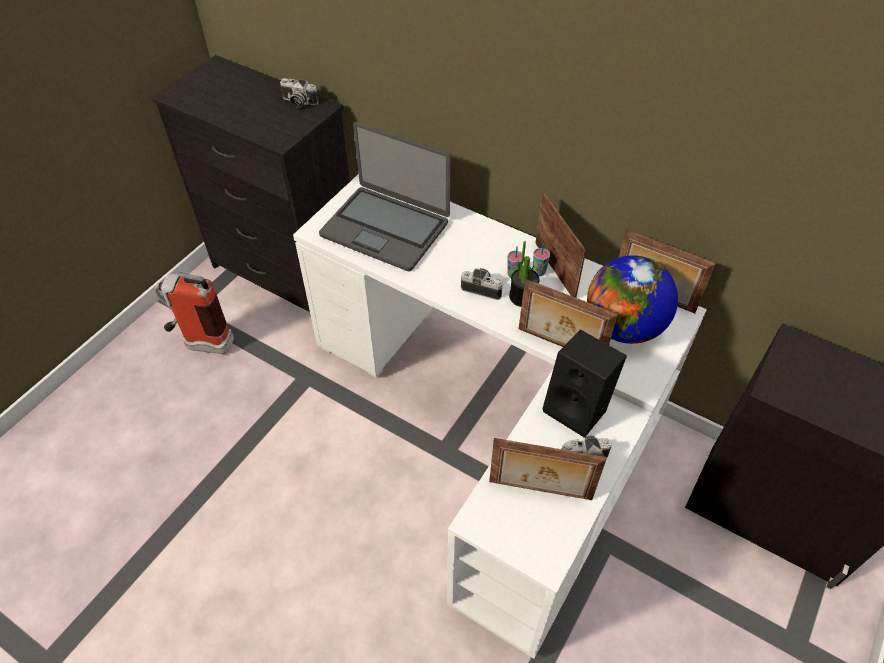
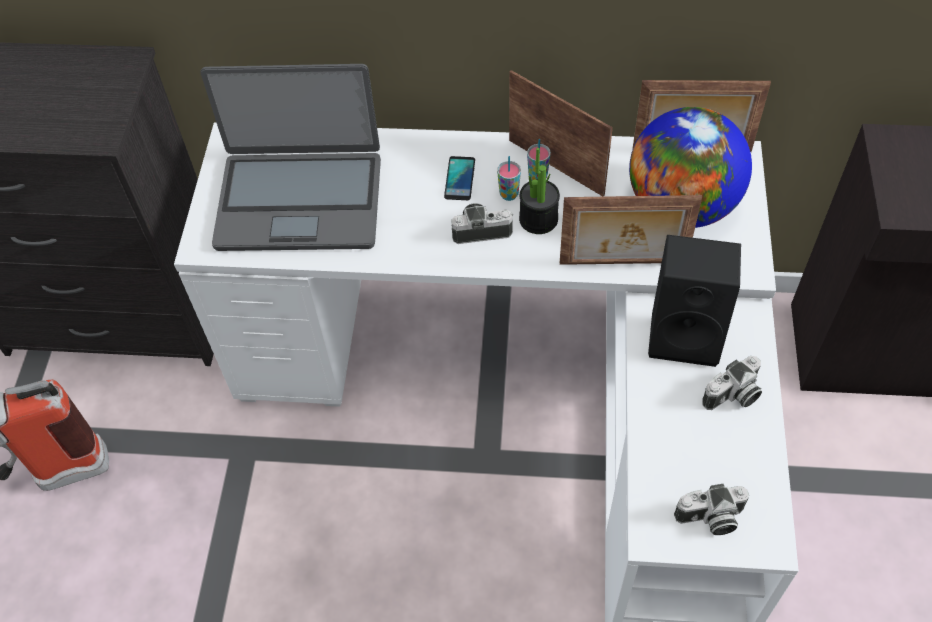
camera: 25 degrees left, 5 degrees up
camera [280,78,319,108] -> camera moved to [674,483,749,535]
picture frame [489,438,607,500] -> none
none -> phone [444,156,475,200]

